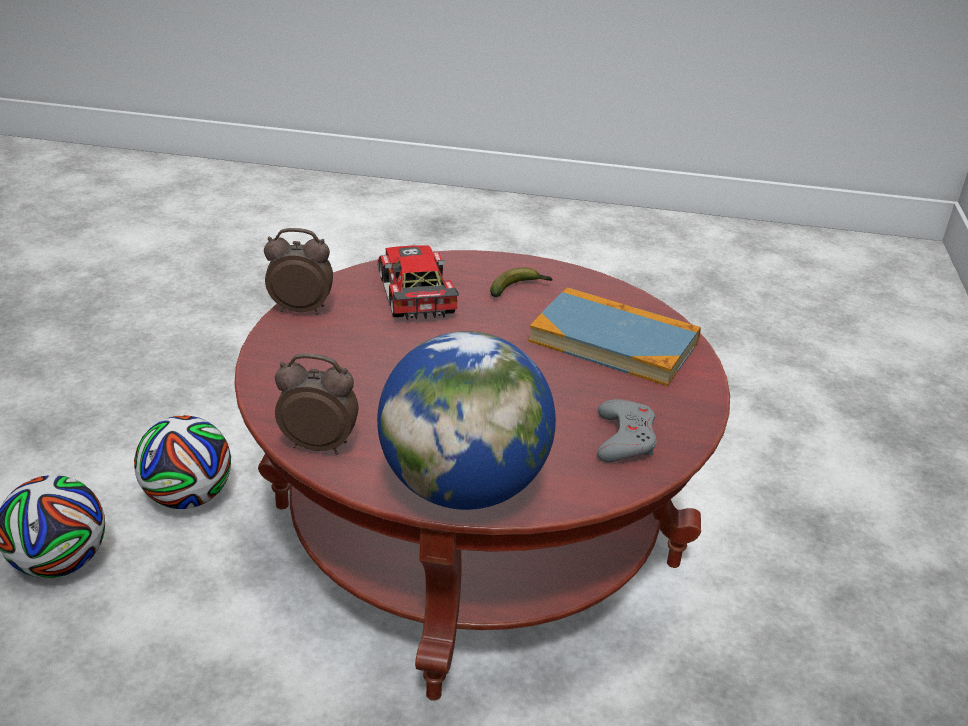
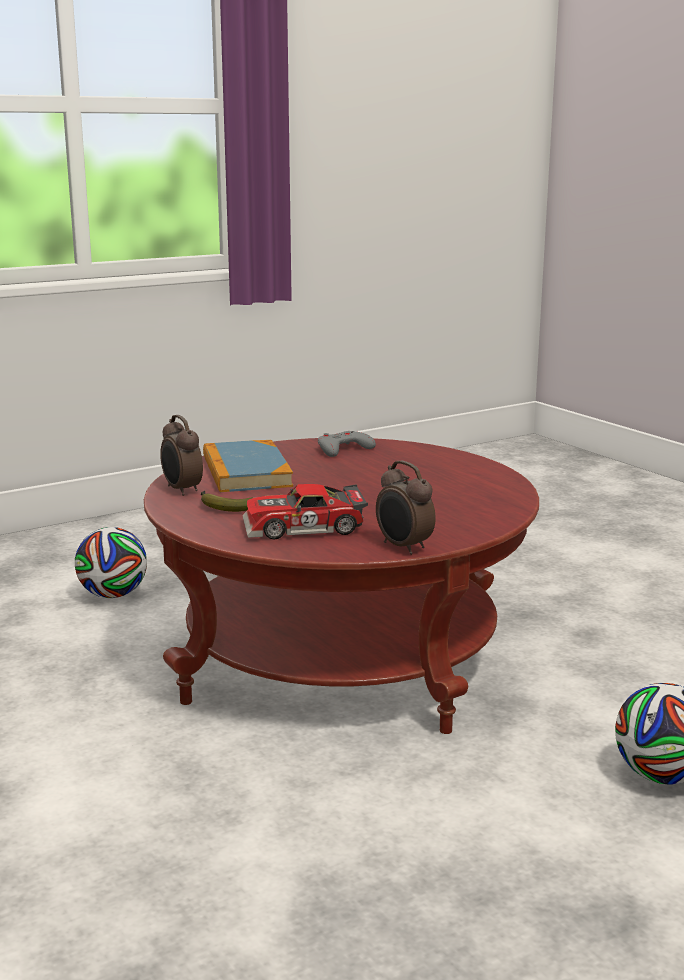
camera: 130 degrees left, 15 degrees down
football [134,415,231,509] -> football moved to [75,527,147,598]
alarm clock [275,353,358,454] -> alarm clock moved to [160,415,203,496]
toy car [377,245,459,320] -> toy car turned 45 degrees clockwise [242,484,368,539]
globe [377,331,556,510] -> none

